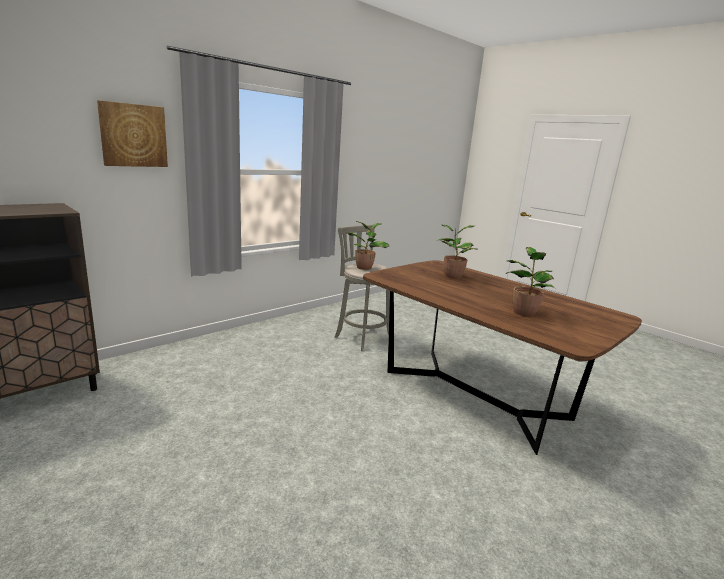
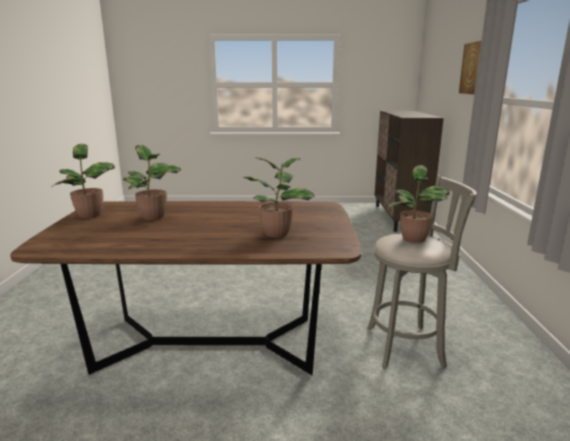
camera: 135 degrees right, 0 degrees up
none -> potted plant [51,144,115,218]

